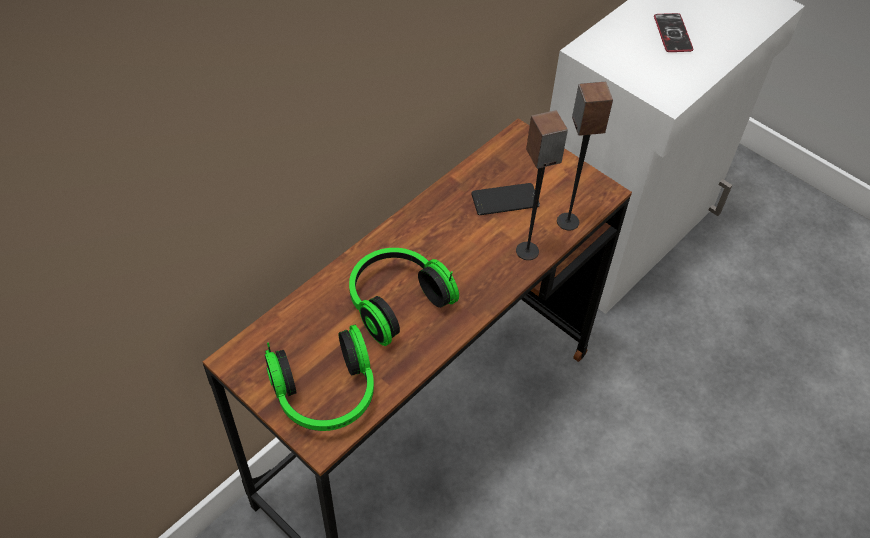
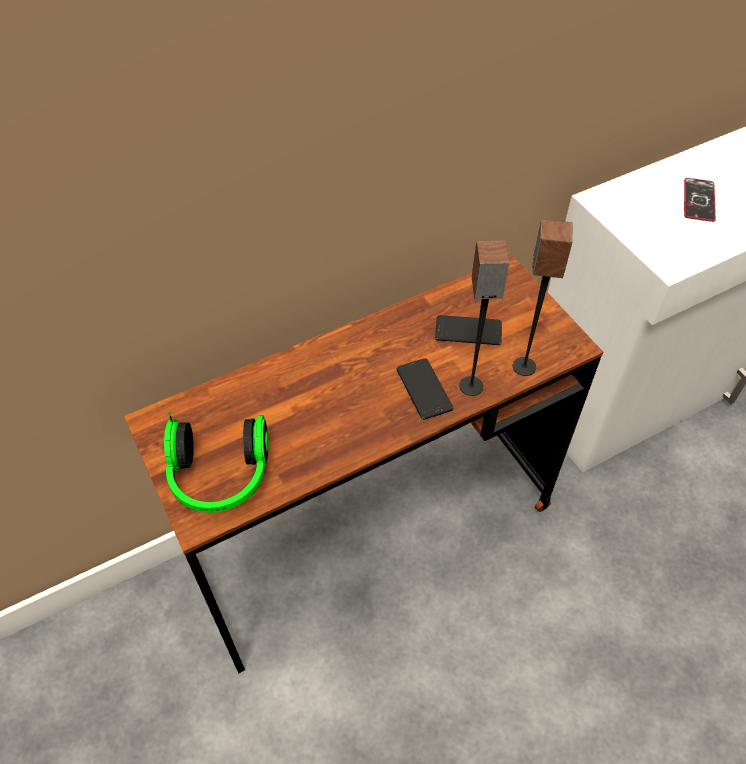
camera: 20 degrees right, 0 degrees up
headphones [349,248,459,346] -> none
none -> phone [397,358,453,420]

